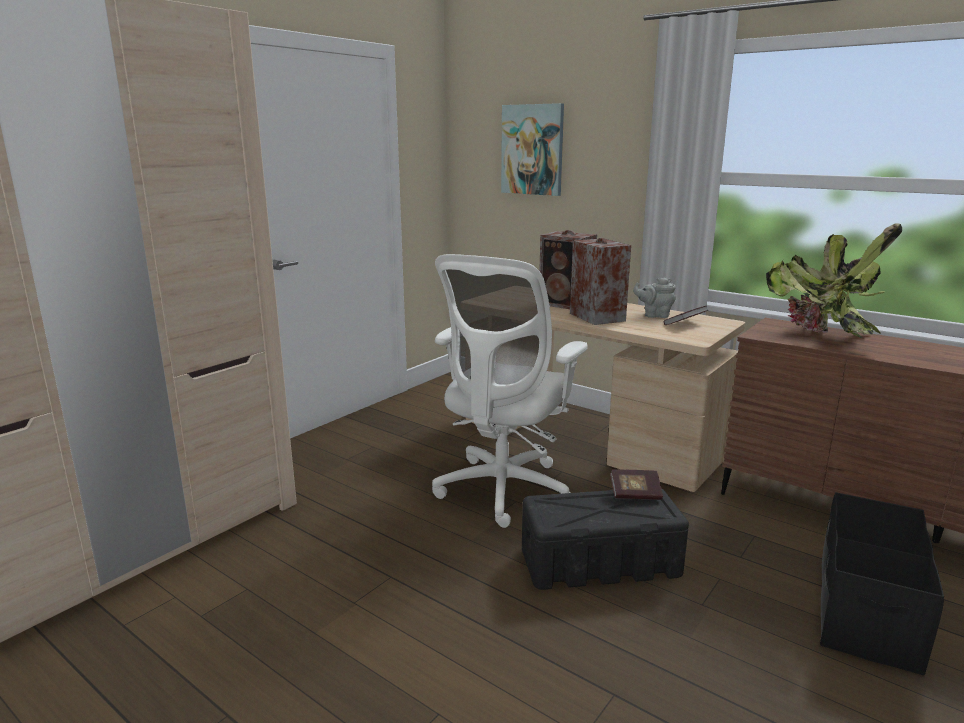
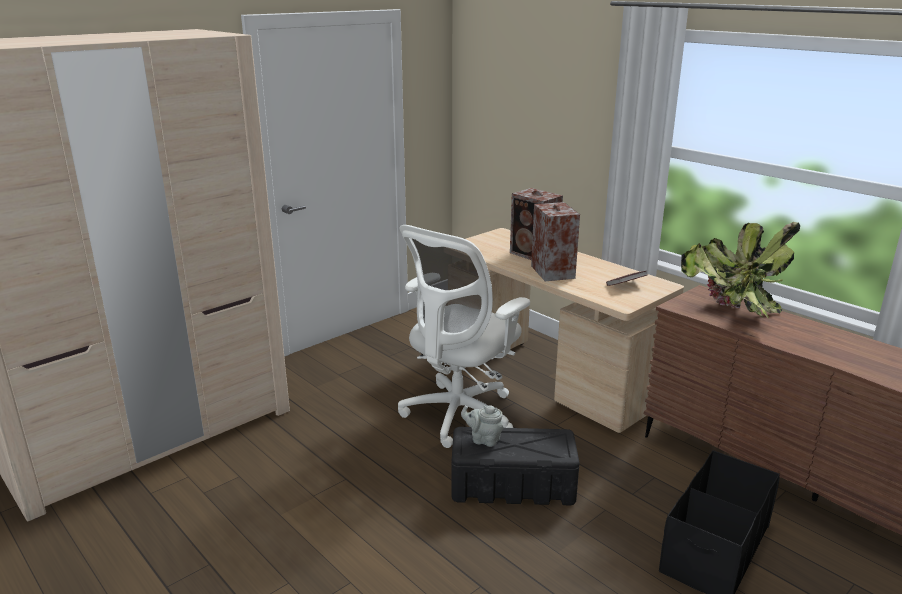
camera: 10 degrees right, 5 degrees up
picture [501,103,564,196] -> none
book [610,469,663,500] -> none
grey teapot [633,278,676,318] -> grey teapot moved to [461,405,504,447]

